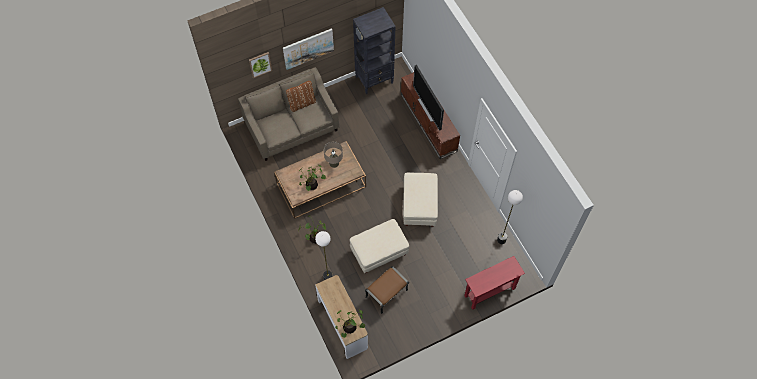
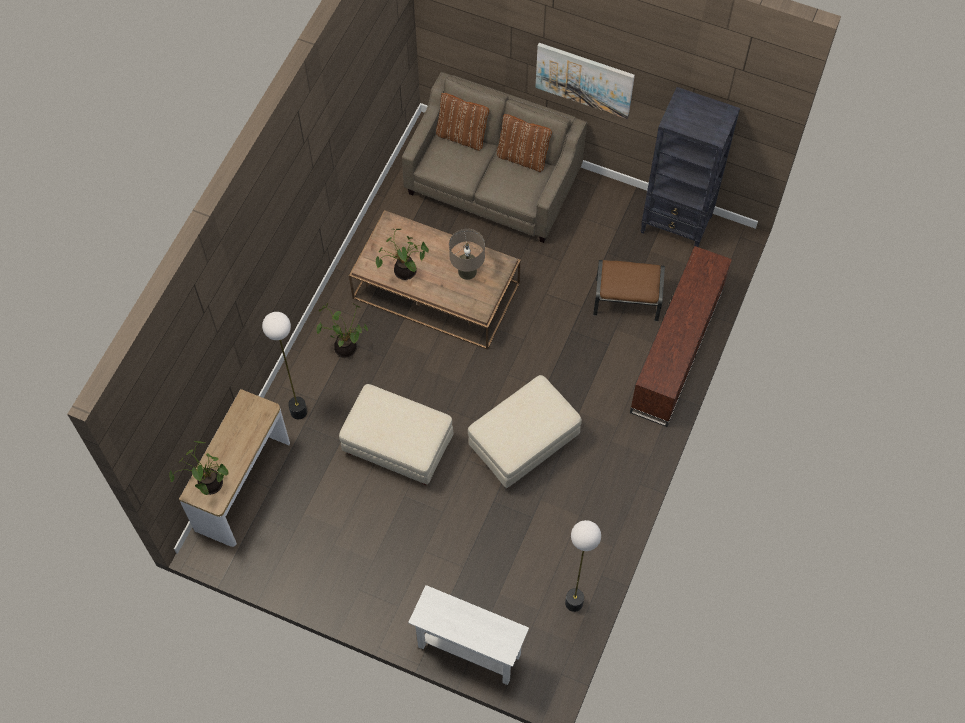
camera: 50 degrees right, 0 degrees up
picture [249,52,272,78] -> none
brown ottoman [365,266,409,314] -> brown ottoman moved to [593,260,665,321]
television [413,65,444,131] -> none
red console table [464,256,525,310] -> white console table [408,585,529,685]
none -> brown pillow [436,93,489,151]

